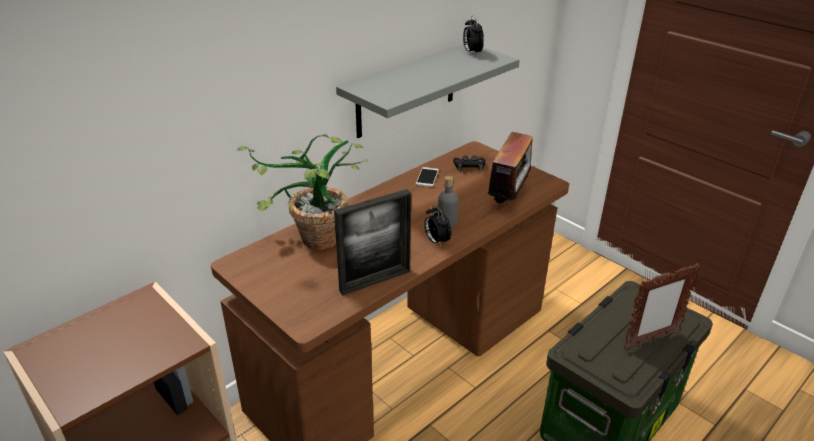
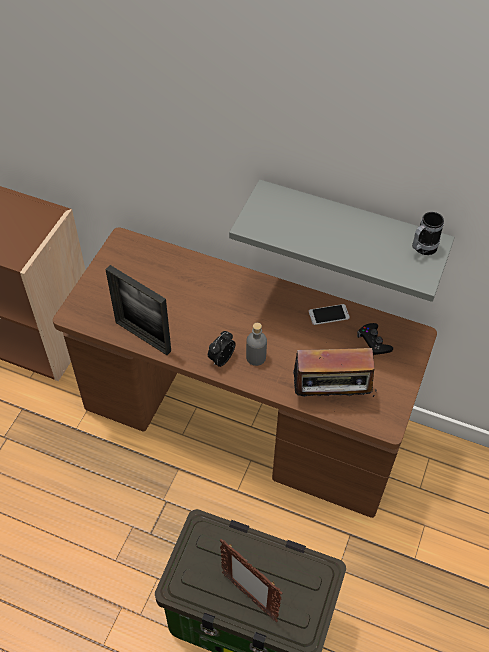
camera: 65 degrees right, 20 degrees up
potted plant [237,134,368,250] -> none
alarm clock [463,16,484,54] -> mug [412,212,444,255]

